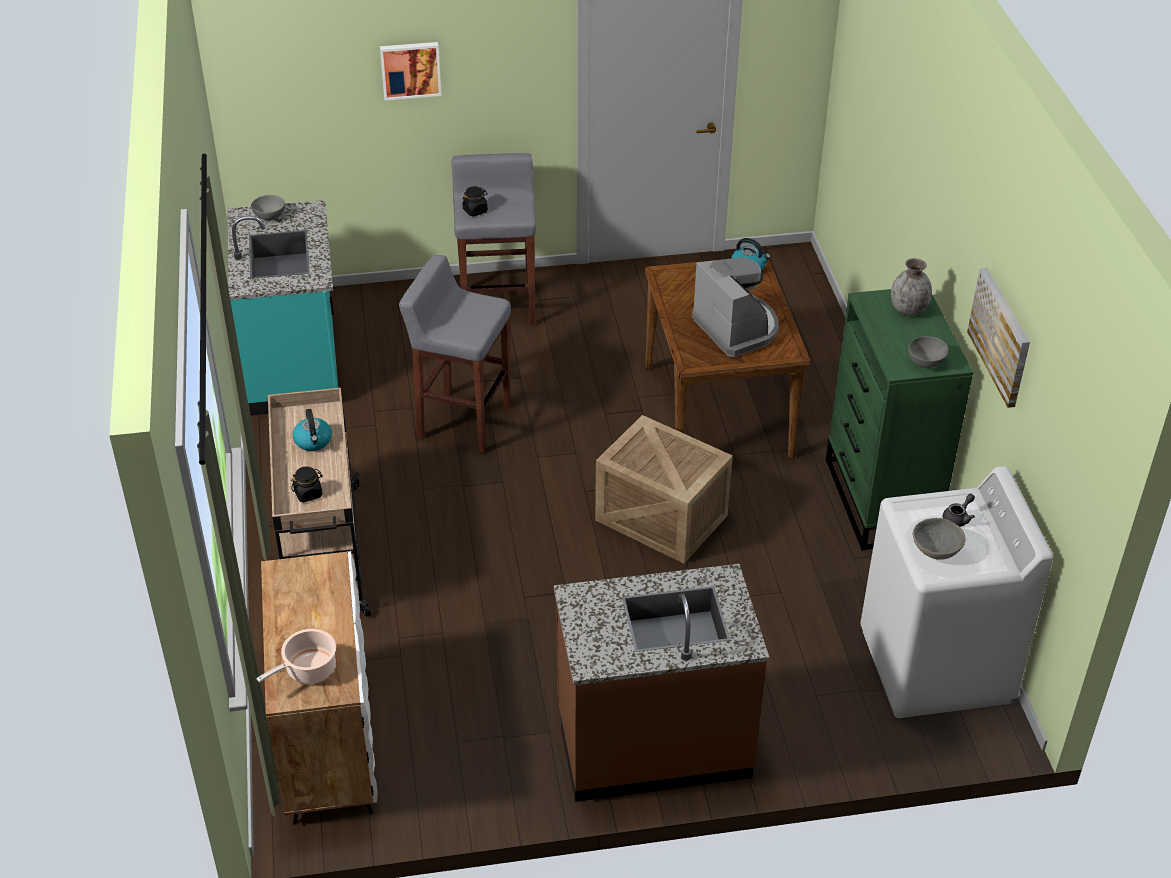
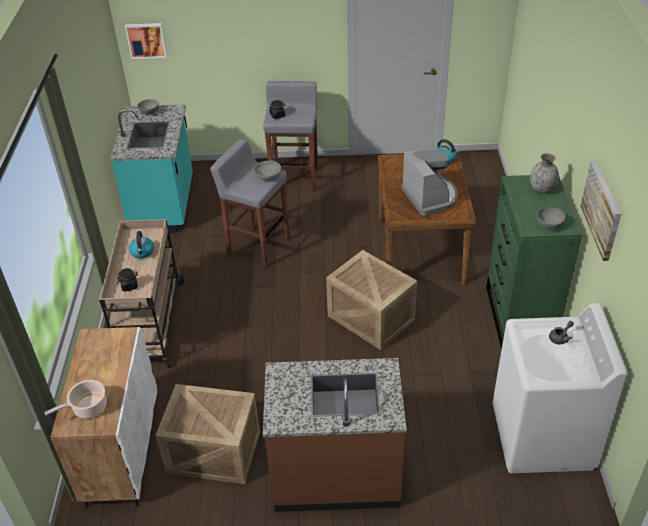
camera: 10 degrees right, 0 degrees up
picture [380,42,441,100] -> picture moved to [125,23,167,59]
grey bowl [913,518,965,560] -> grey bowl moved to [254,161,281,181]
none -> crate [155,384,260,484]

